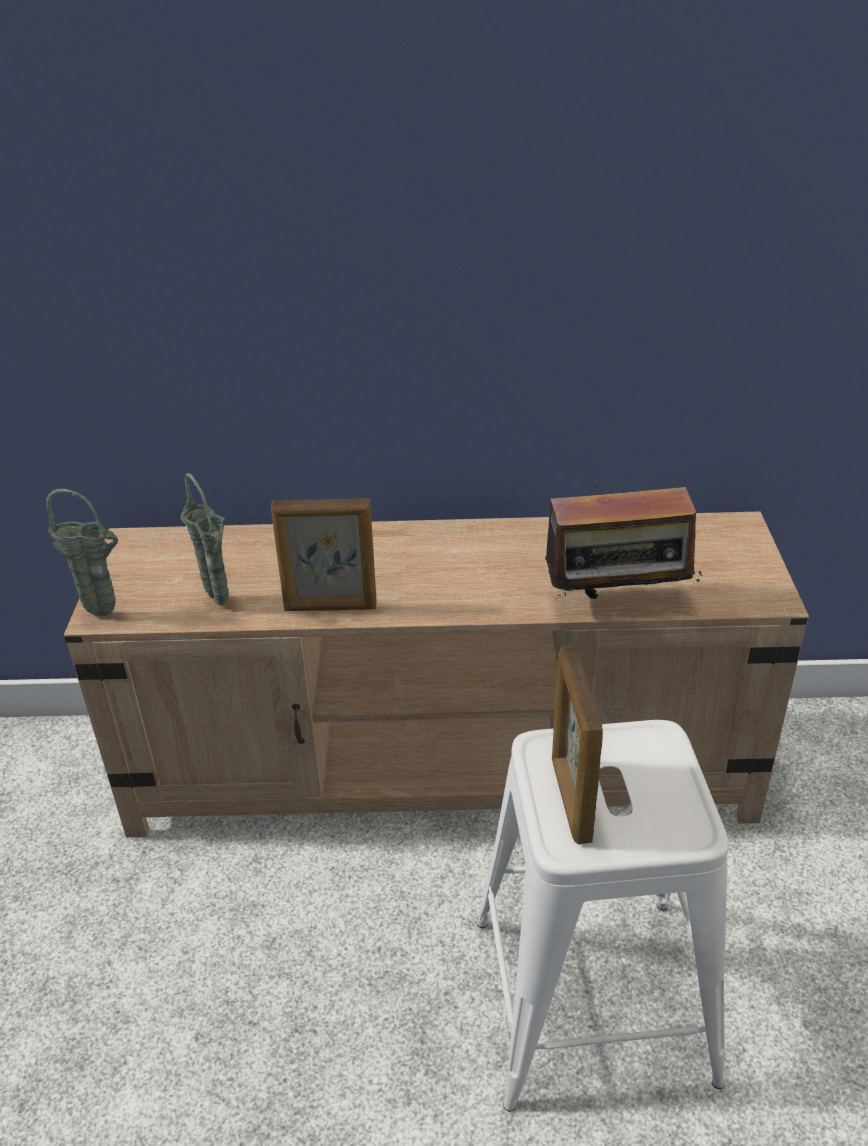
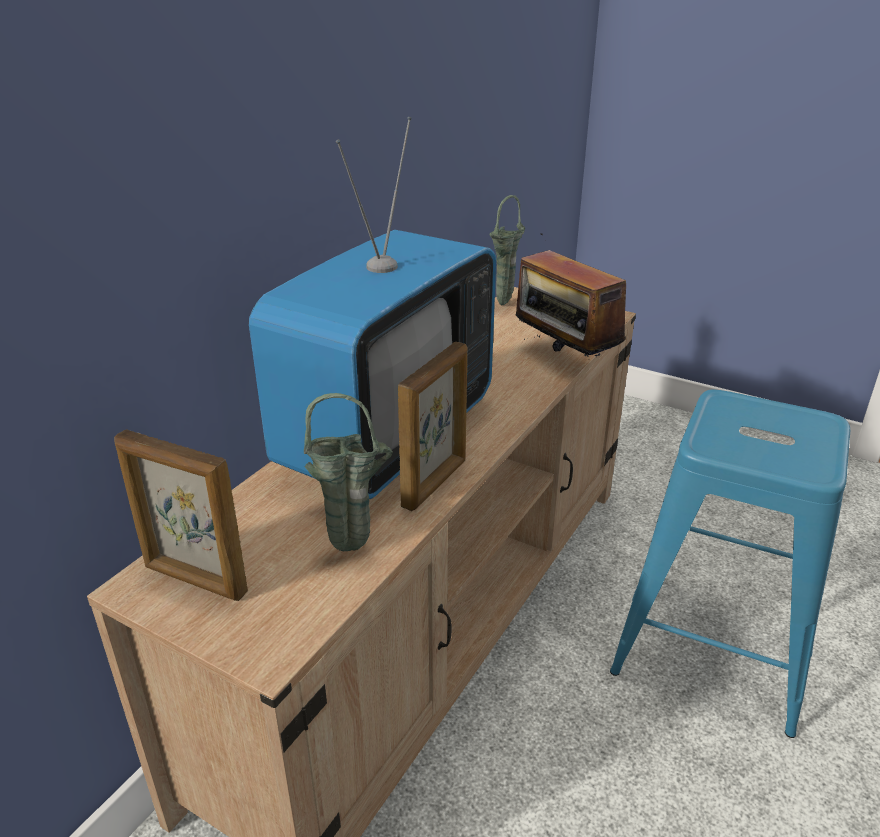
camera: 60 degrees left, 5 degrees down
green vase [46,489,118,616] -> green vase moved to [489,195,525,306]
white stool [477,720,729,1112] -> blue stool [610,390,850,738]
radio [535,469,702,606] -> radio turned 120 degrees clockwise [516,234,626,357]
picture frame [552,646,603,844] -> picture frame moved to [114,429,248,601]
none -> television [249,117,496,499]

